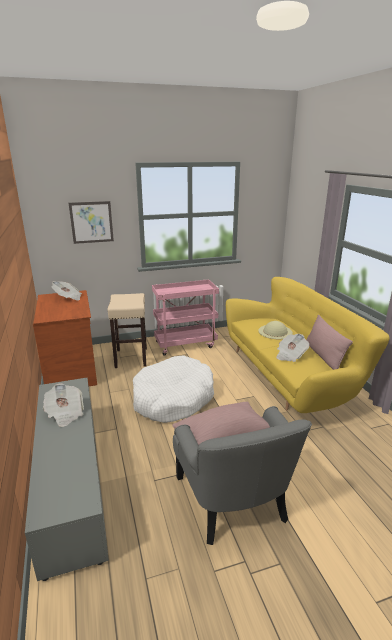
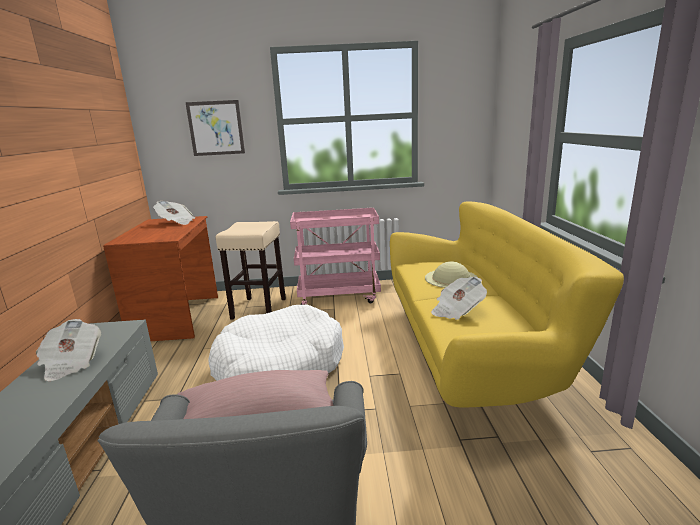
camera: 15 degrees right, 5 degrees down
pink pillow [306,315,353,370] -> none

